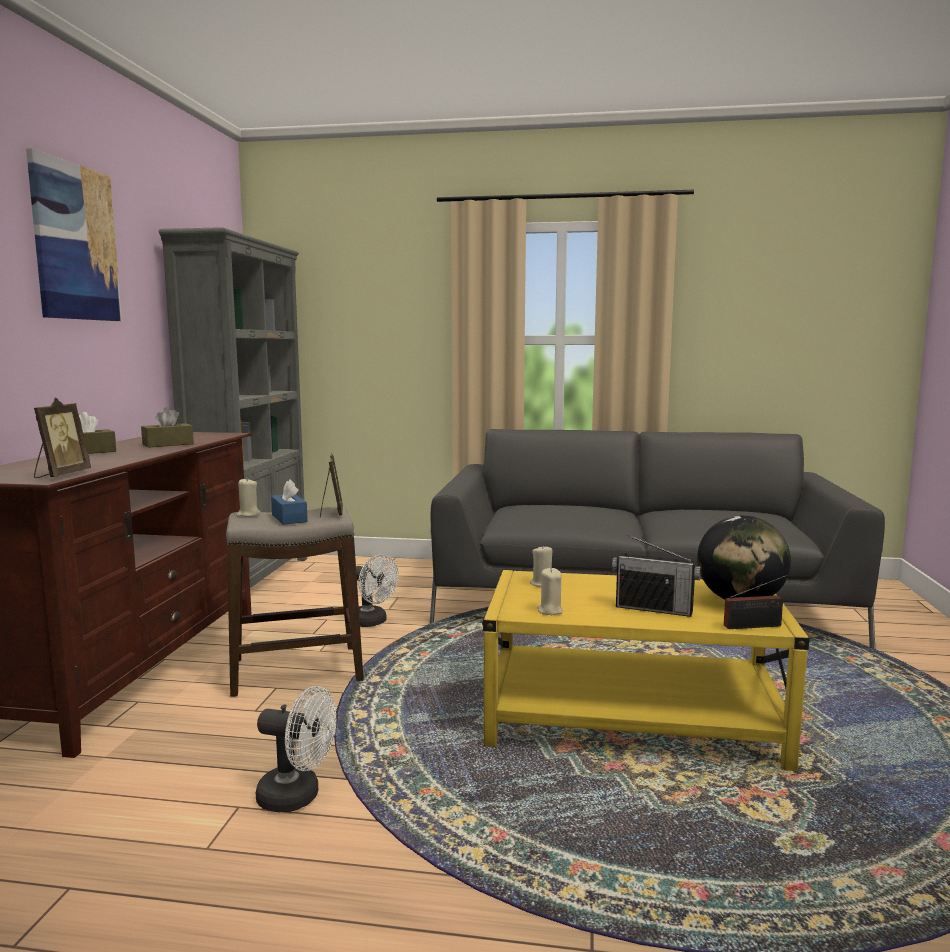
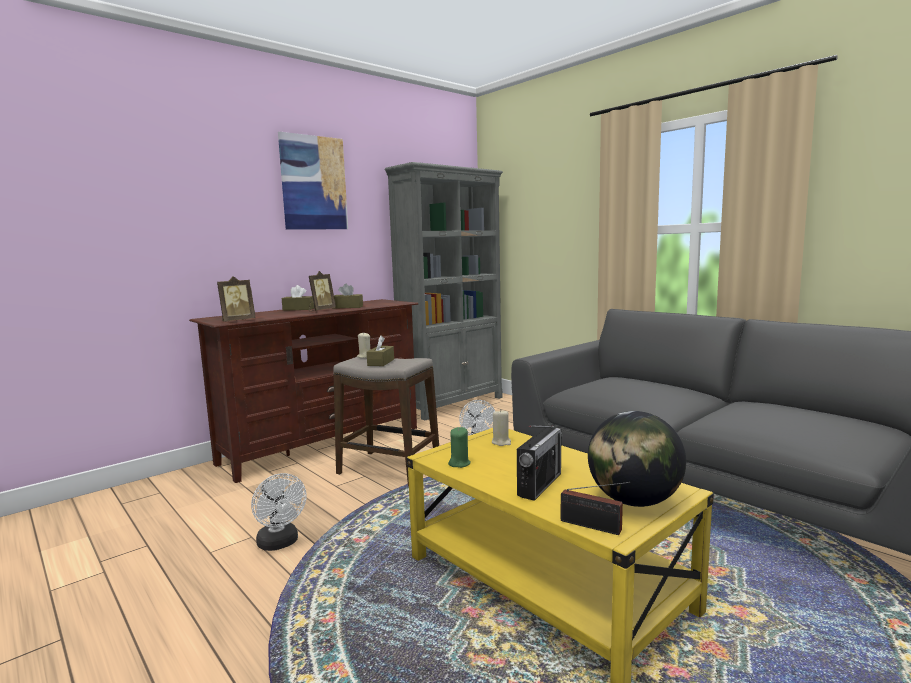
camera: 40 degrees right, 0 degrees up
blue tissue box [271,479,308,525] -> brown tissue box [366,335,394,366]
picture frame [320,452,343,517] -> picture frame moved to [309,271,336,311]
beige candle [537,568,563,615] -> green candle [448,427,471,468]
radio [612,535,701,617] -> radio turned 120 degrees counterclockwise [517,426,562,501]

